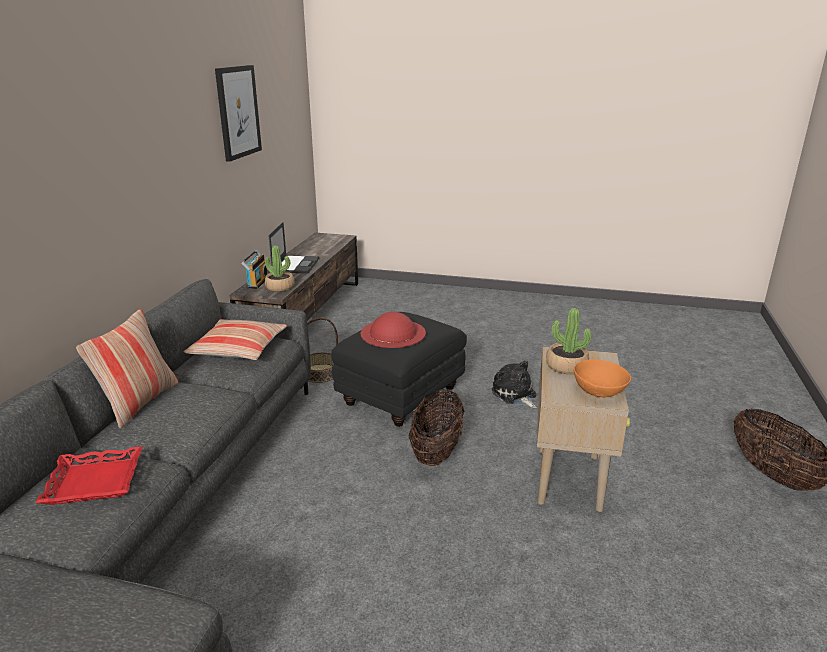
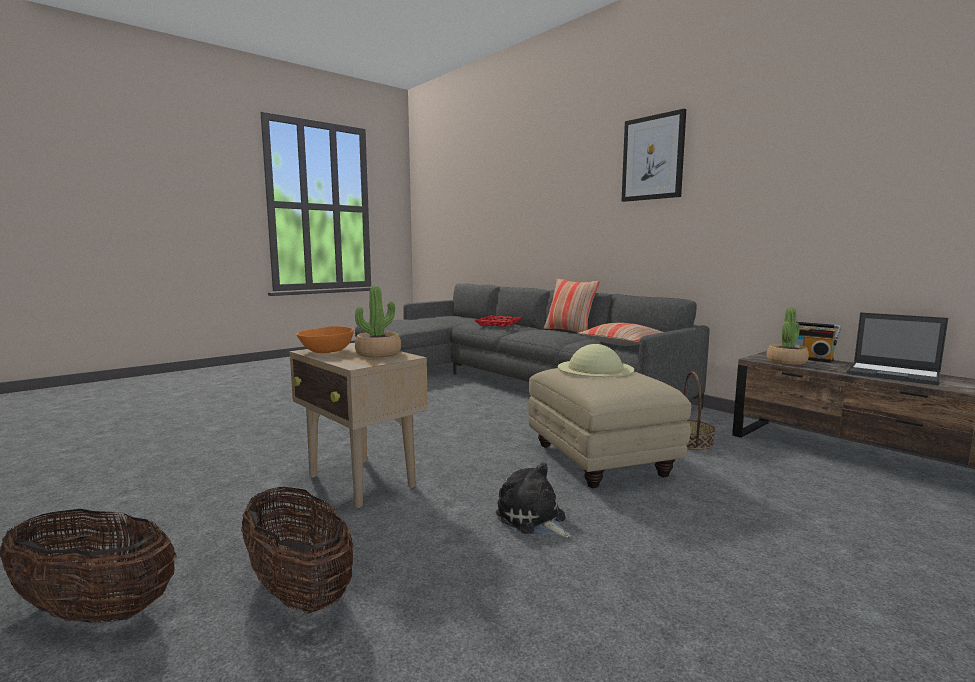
camera: 125 degrees right, 15 degrees down
picture [215,65,262,162] -> picture moved to [622,109,686,202]
black ottoman [331,312,467,427] -> beige ottoman [528,368,691,488]
red hat [360,312,426,348] -> beige hat [558,344,634,377]
basket [409,389,464,466] -> basket moved to [241,487,353,614]
plush toy [492,360,536,408] -> plush toy turned 135 degrees counterclockwise [496,462,571,538]

